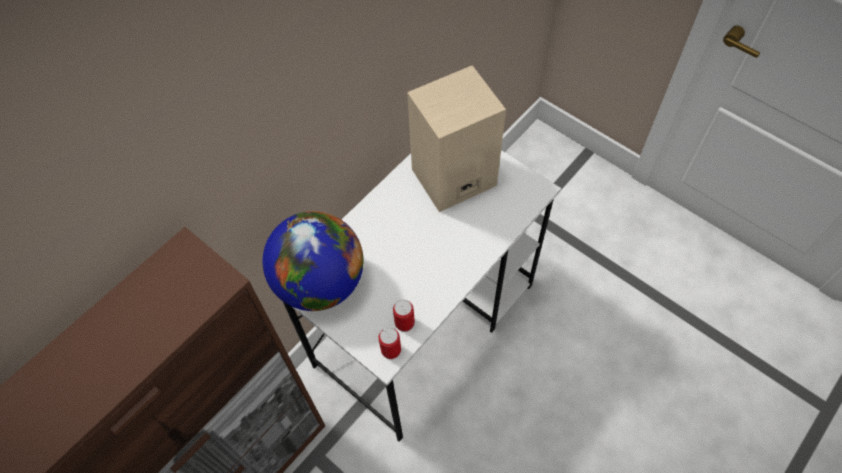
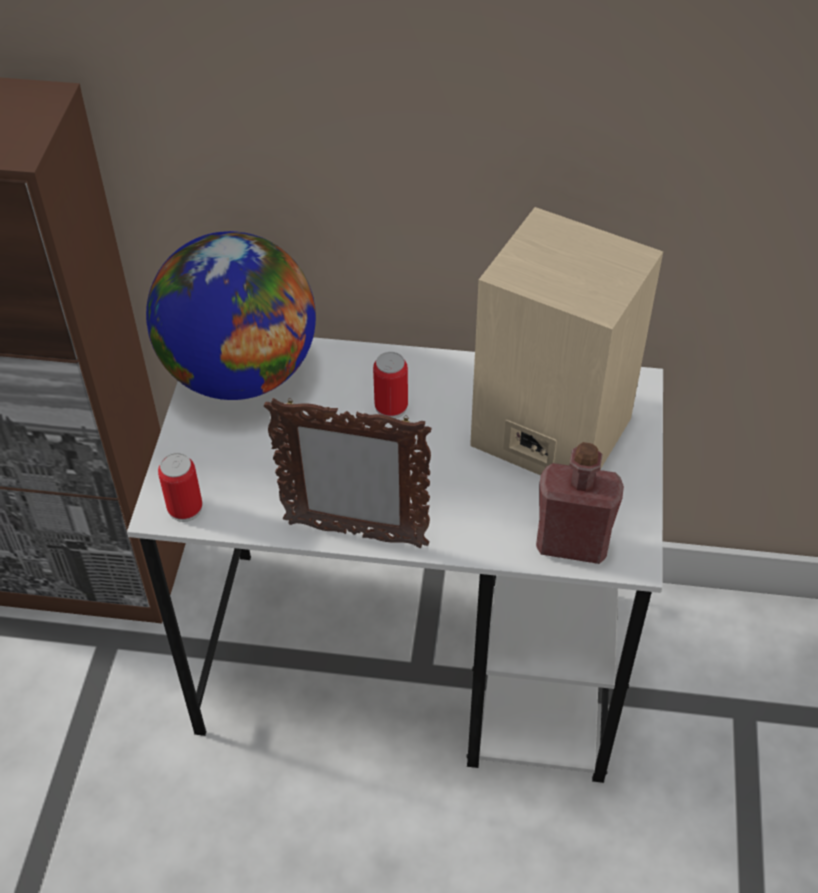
camera: 55 degrees right, 10 degrees down
can [393,300,415,332] -> can moved to [373,352,408,419]
none -> picture frame [264,398,432,548]
none -> red bottle [536,442,624,564]

